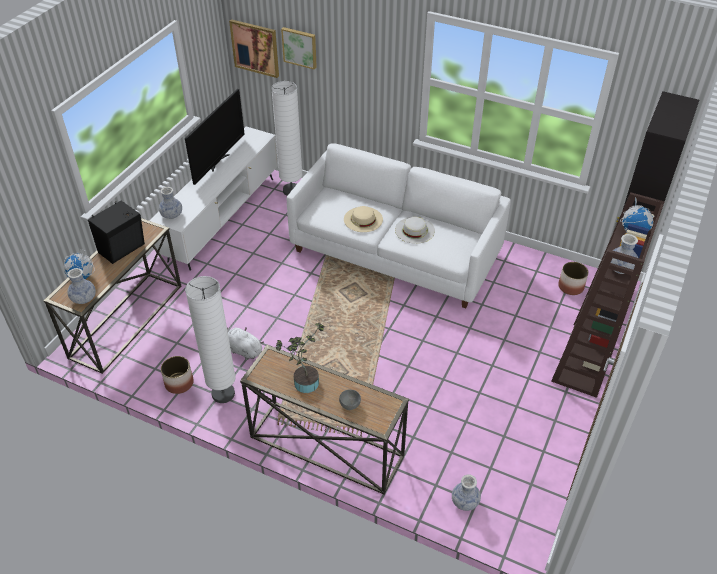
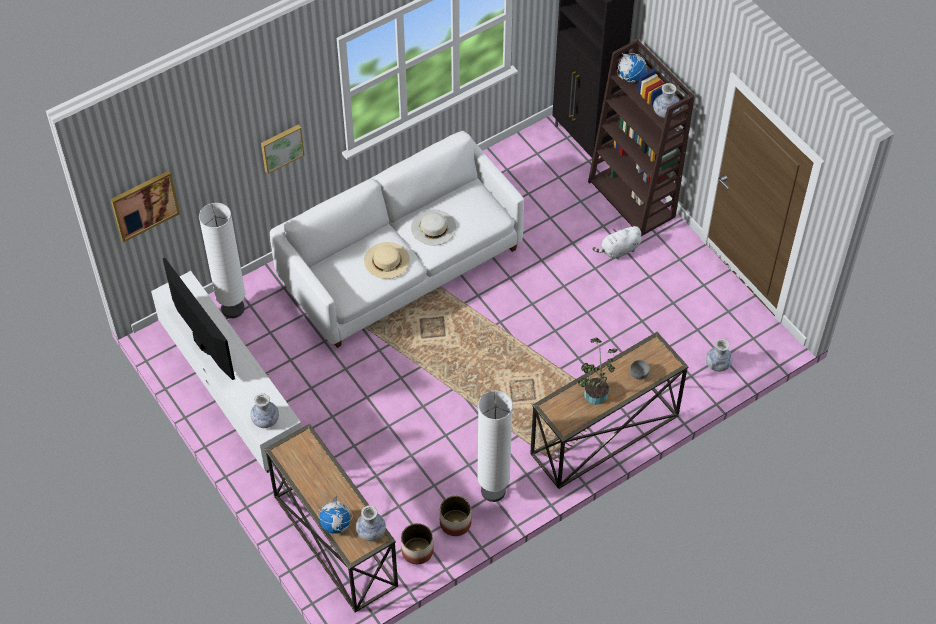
camera: 60 degrees left, 10 degrees up
black speaker [88,201,145,264] -> none
white plush toy [227,327,264,360] -> white plush toy moved to [593,225,641,259]
picture [281,27,317,70] -> picture moved to [261,124,305,174]
planter [558,262,589,295] -> planter moved to [401,523,434,564]

